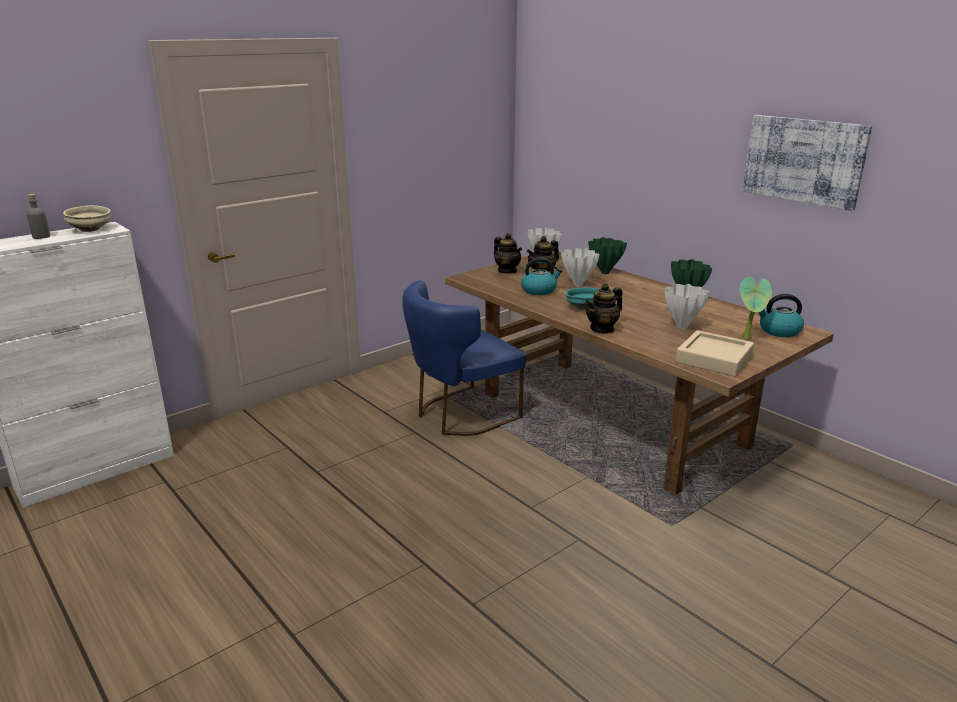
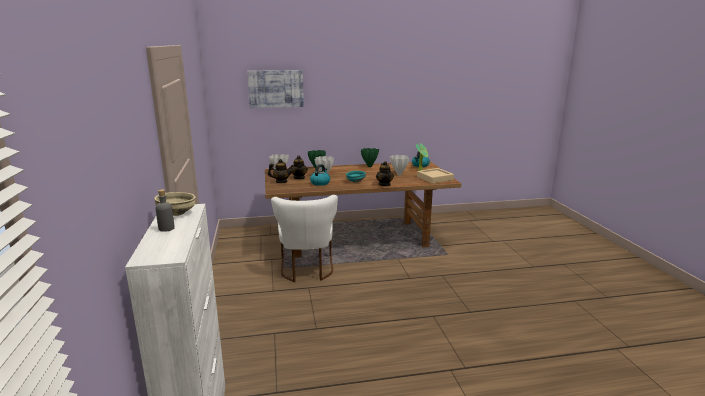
camera: 60 degrees left, 5 degrees down
blue chair [402,280,526,436] -> white chair [271,195,338,282]
picture [743,115,872,211] -> picture moved to [247,70,304,108]

